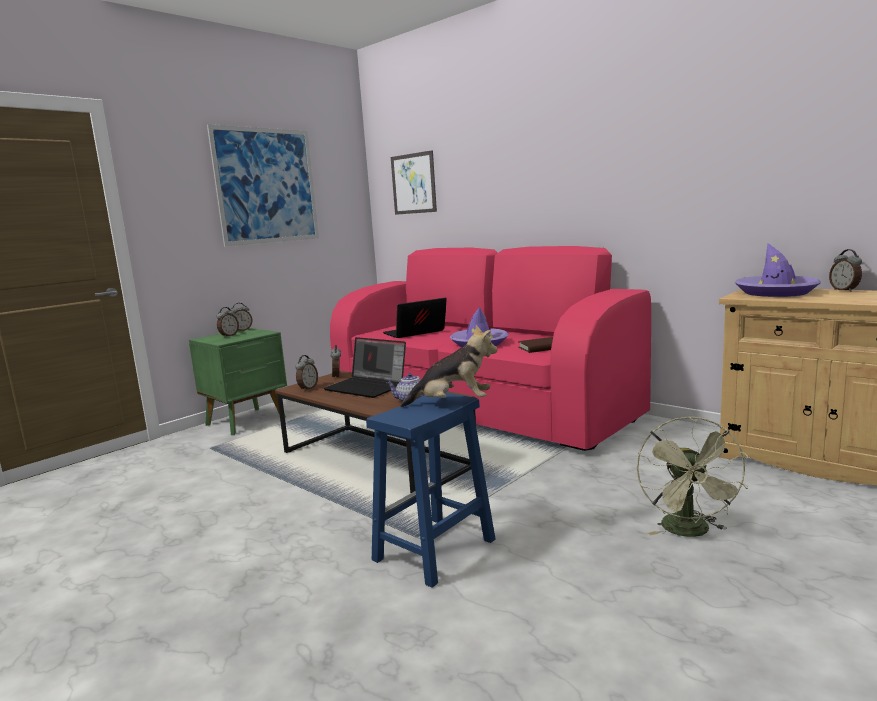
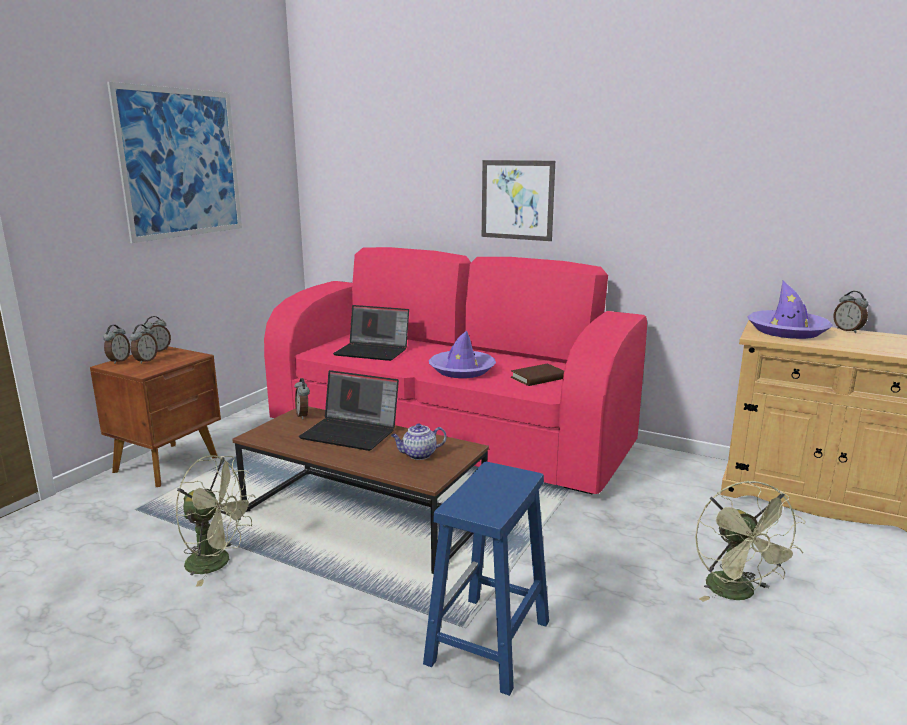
camera: 15 degrees left, 5 degrees up
green nightstand [189,328,287,435] -> brown nightstand [90,346,221,487]
alarm clock [295,355,318,391] -> alarm clock moved to [103,325,130,364]
laptop [383,298,447,338] -> laptop turned 120 degrees counterclockwise [333,305,409,361]
picture [391,150,437,215] -> picture moved to [482,160,555,241]
plush toy [400,325,498,407] -> none
none -> green fan [176,455,255,587]

